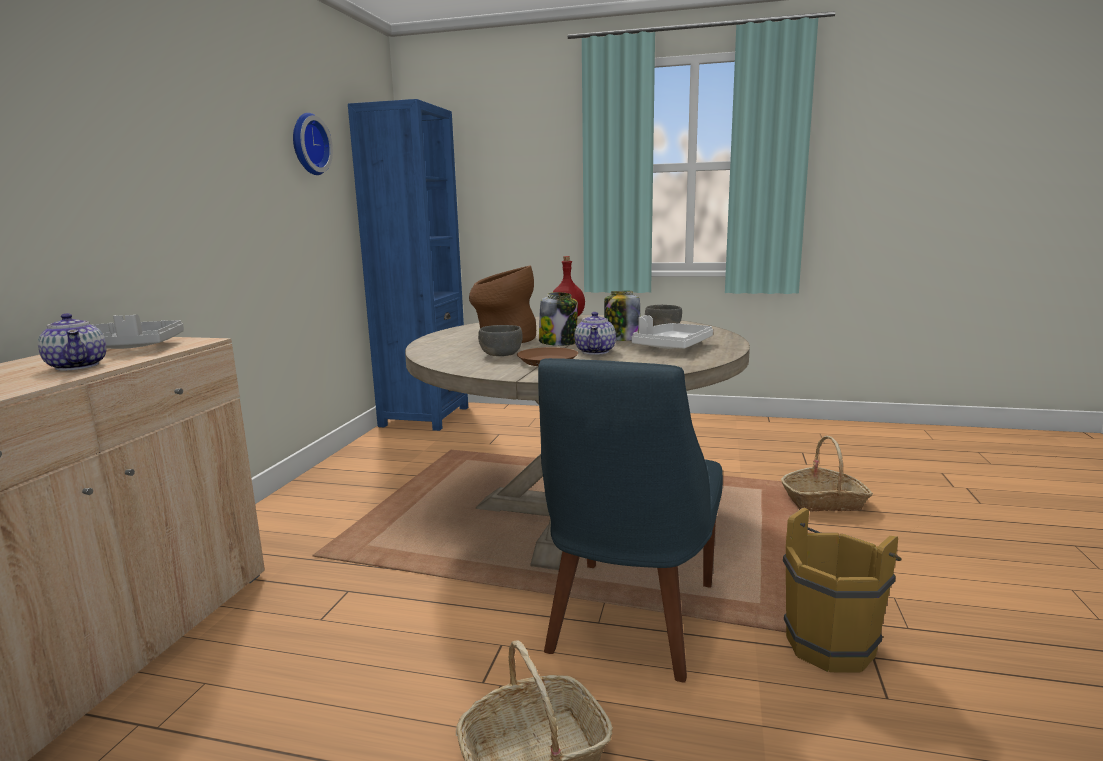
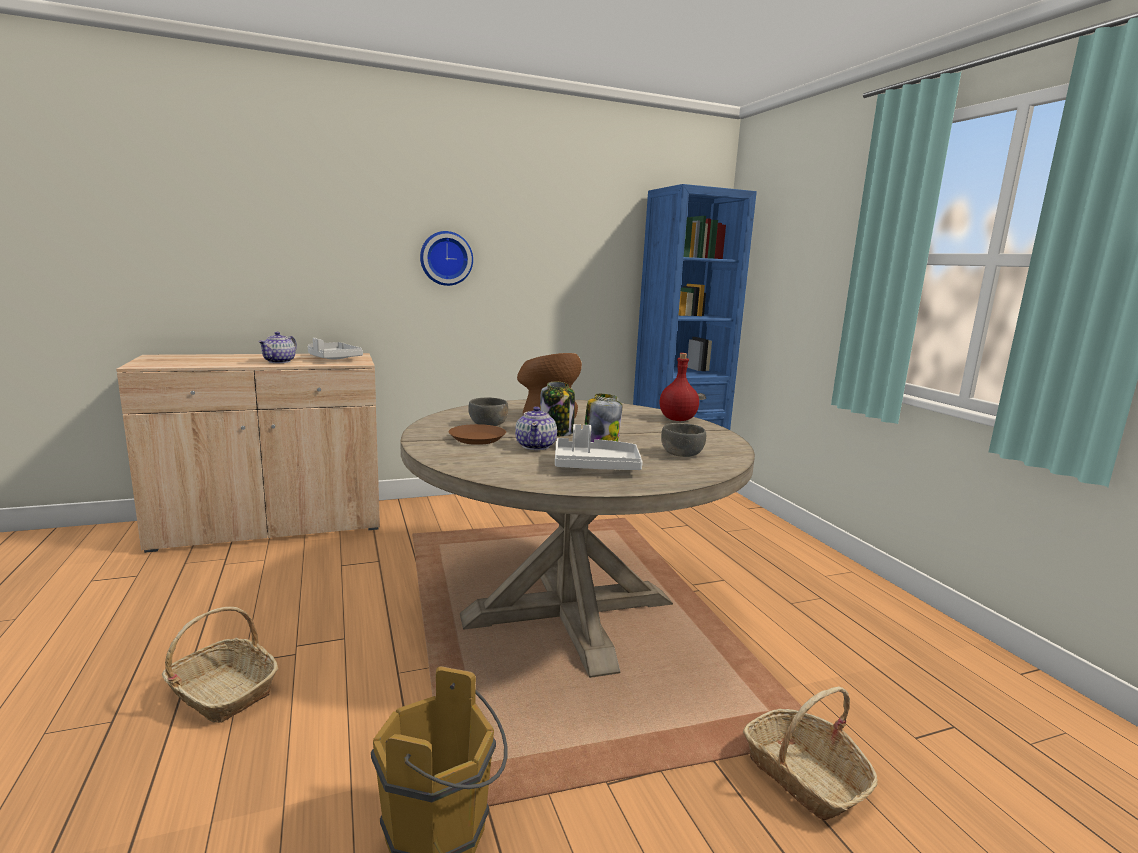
camera: 55 degrees right, 0 degrees up
wall clock [293,113,333,175] -> wall clock moved to [420,231,473,286]
blue chair [538,358,723,682] -> none
teapot [574,312,616,355] -> teapot turned 60 degrees counterclockwise [515,406,557,450]

